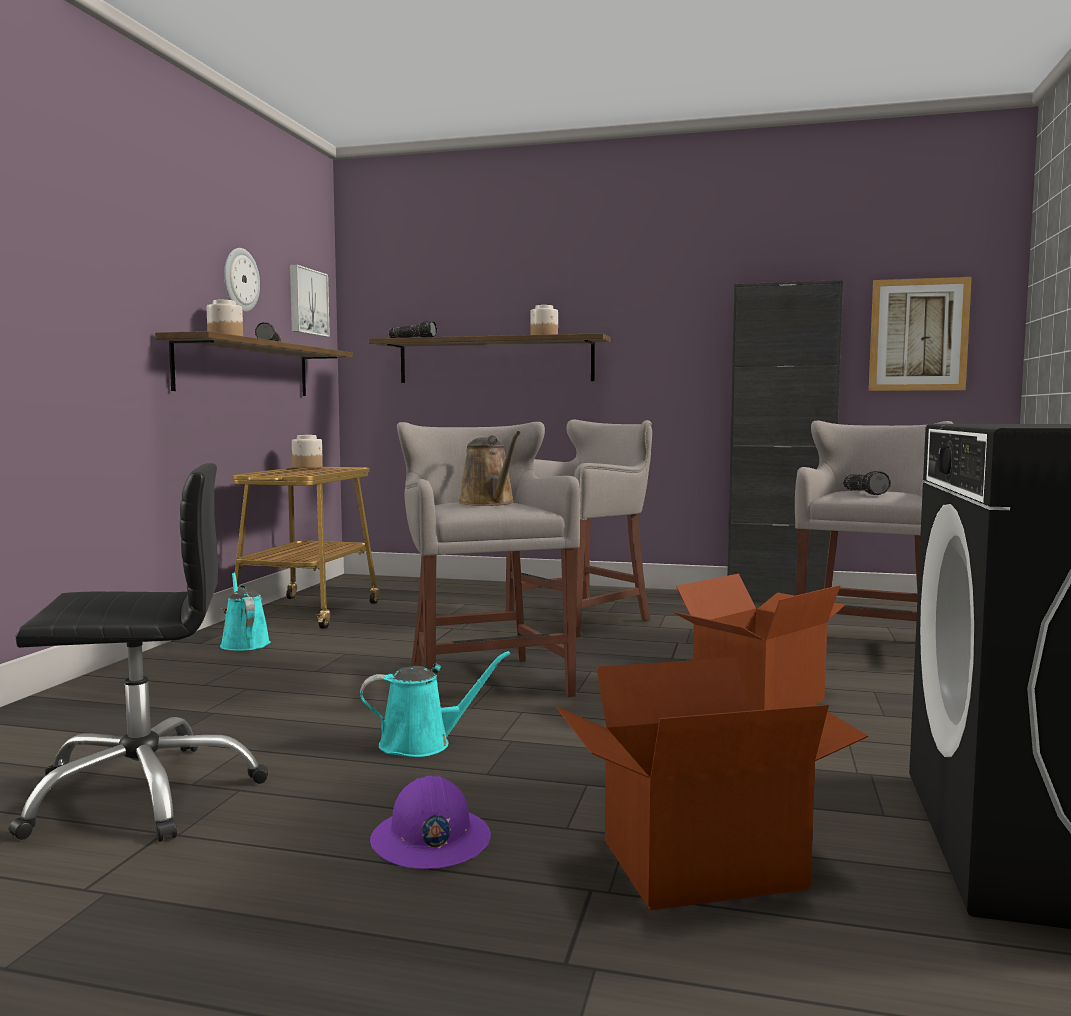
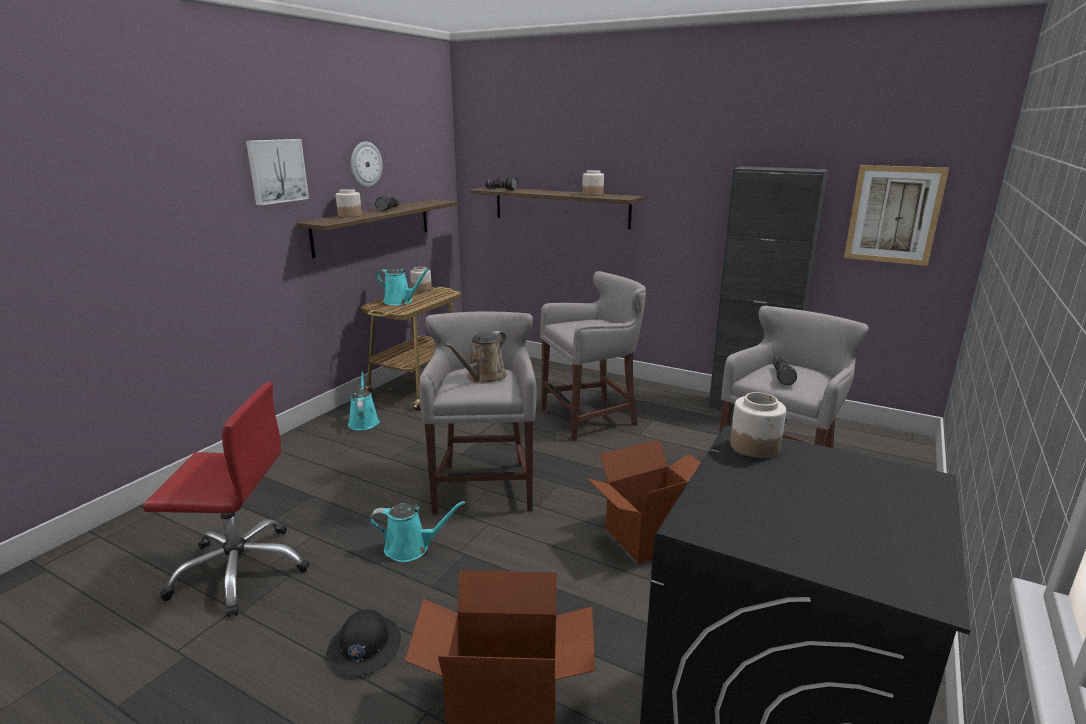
camera: 15 degrees right, 15 degrees up
black office chair [8,463,268,842] -> red office chair [143,382,310,617]
picture [290,265,330,337] -> picture moved to [246,139,309,205]
purple hard hat [370,776,491,869] -> black hard hat [327,609,401,676]
brown watering can [458,431,521,506] -> brown watering can turned 45 degrees clockwise [444,331,507,384]
none -> turquoise watering can [376,268,430,305]
none -> jar [730,392,786,458]

